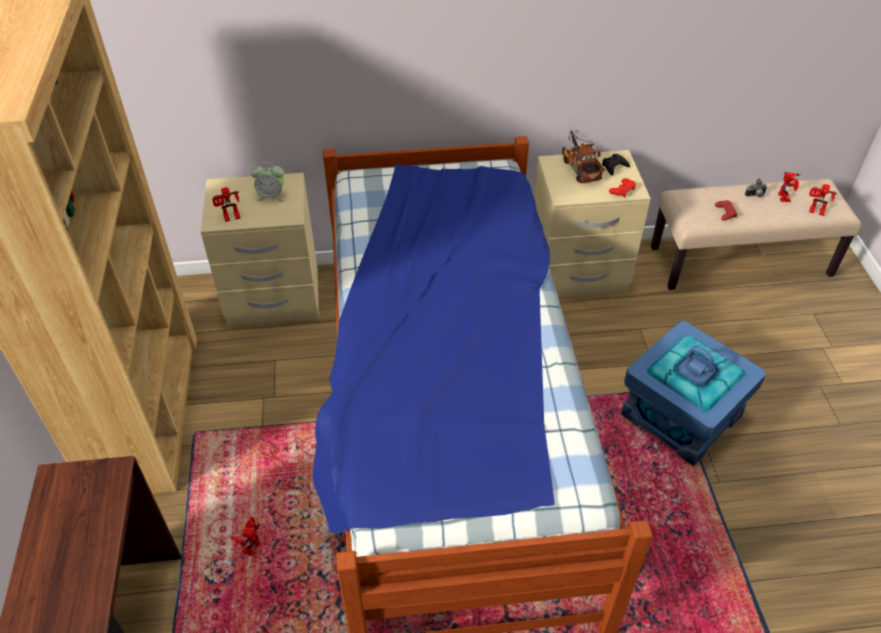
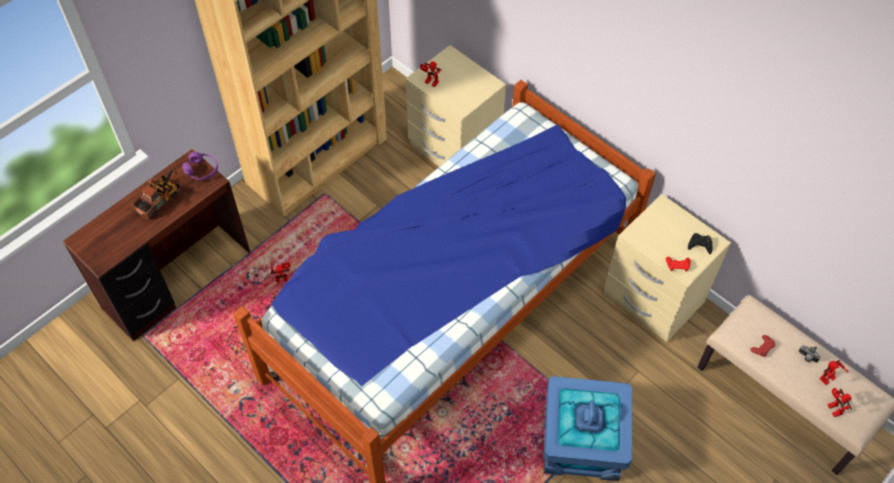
camera: 50 degrees right, 10 degrees up
alarm clock [251,162,284,201] -> none
toy truck [562,130,604,183] -> toy truck moved to [131,168,180,219]
none -> purple headphones [182,152,218,180]

